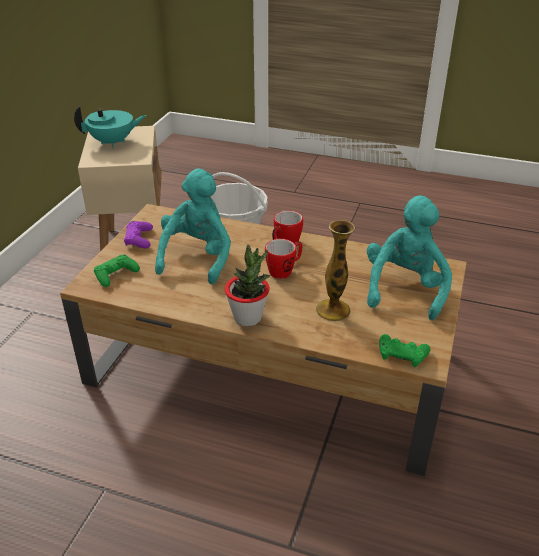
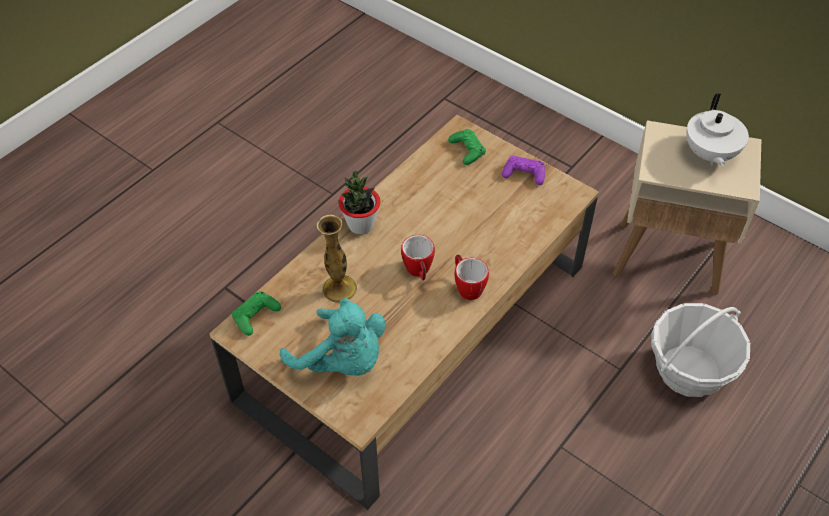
camera: 110 degrees right, 15 degrees up
turquoise teapot [74,105,146,148] -> white teapot [686,93,749,166]
turquoise plush toy [155,168,231,285] -> none

